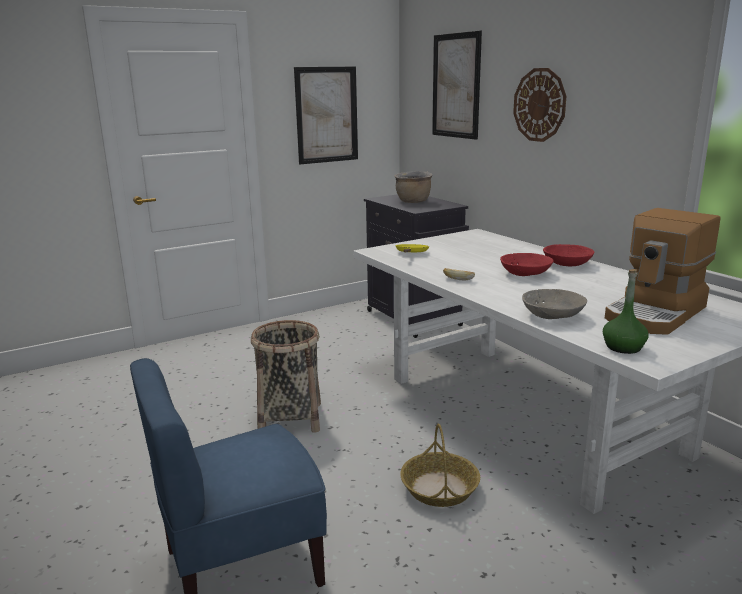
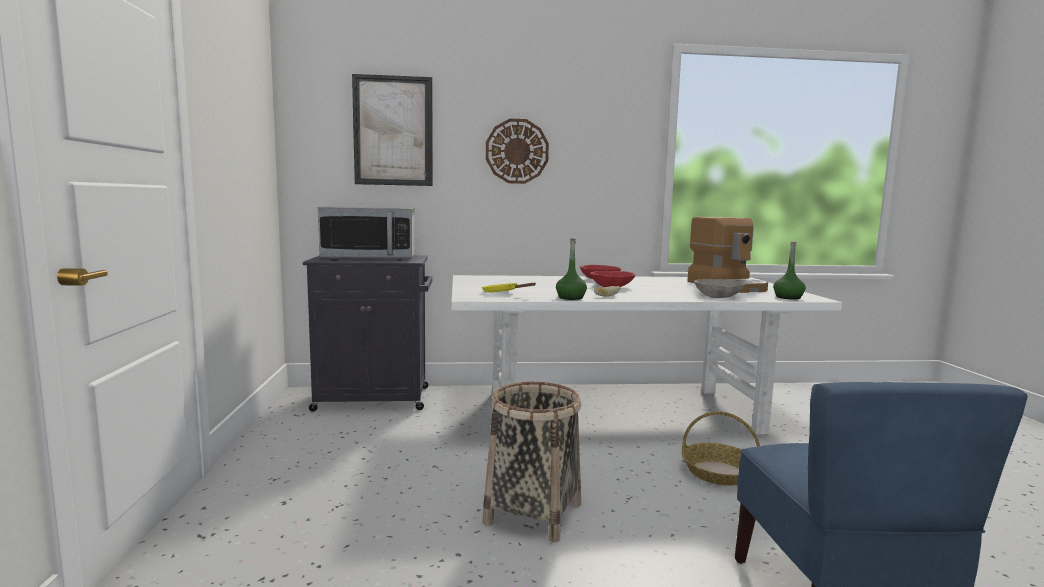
camera: 65 degrees left, 10 degrees down
picture [294,67,358,164] -> none
brown cooking pot [395,171,432,203] -> microwave [318,206,415,260]
none -> green bottle [556,239,587,300]

